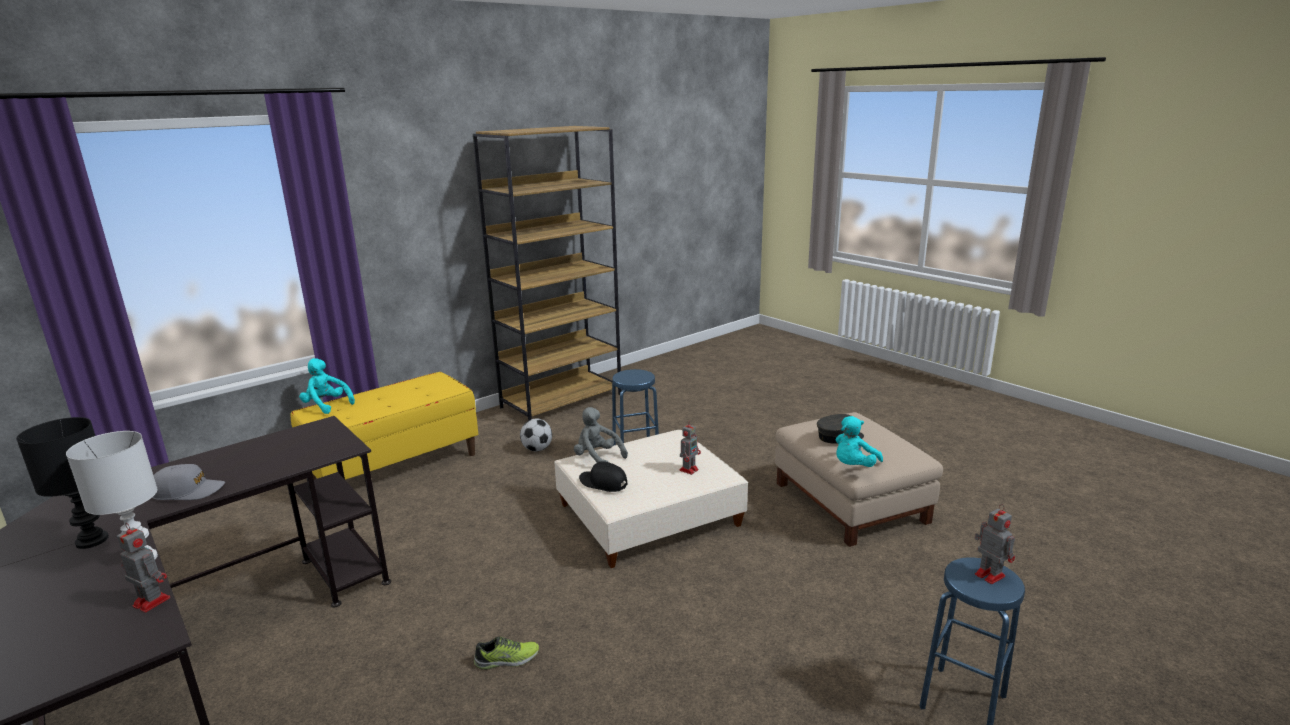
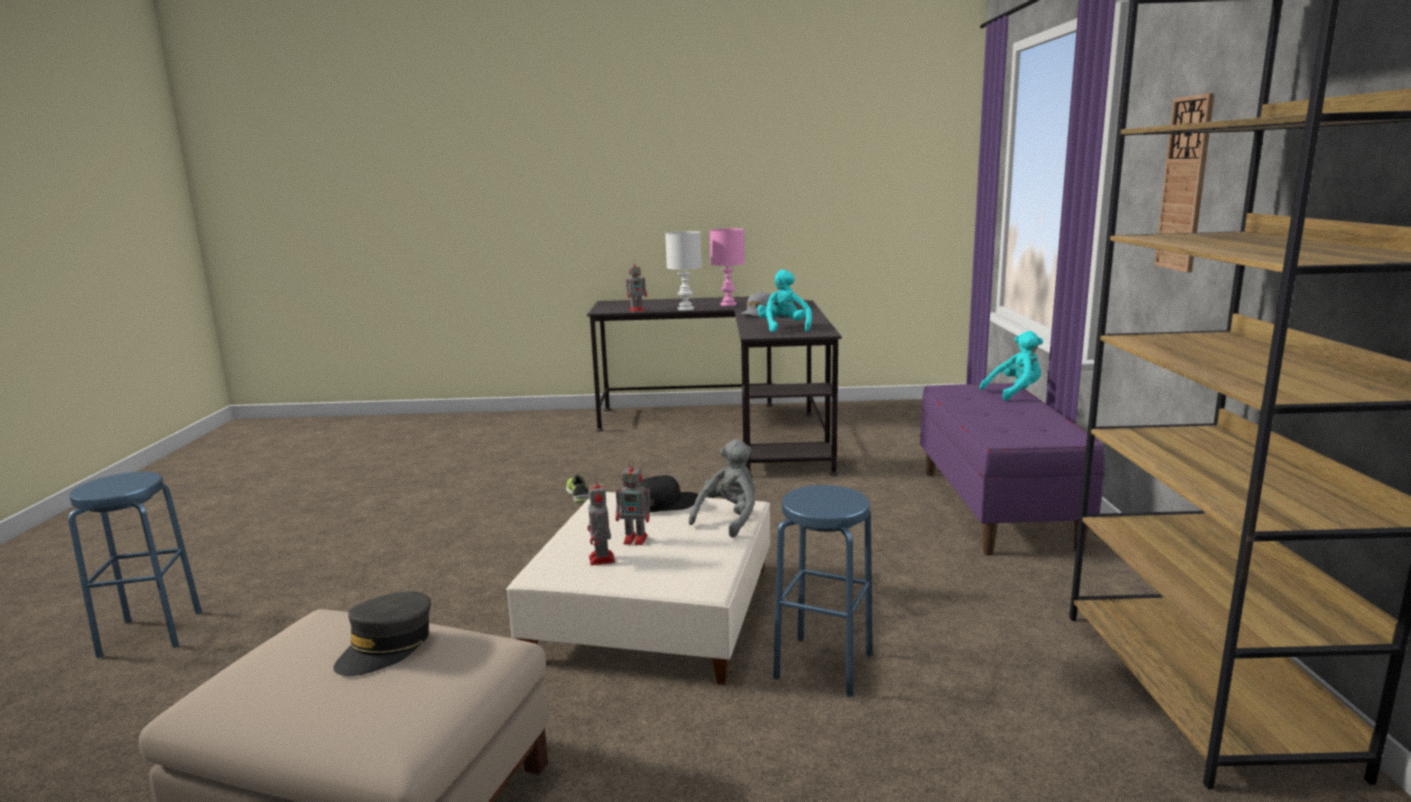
camera: 130 degrees right, 5 degrees down
black table lamp [16,417,109,549] -> pink table lamp [710,228,745,306]
yellow bench [291,372,478,480] -> purple bench [920,383,1105,556]
shoe [474,637,539,670] -> shoe turned 135 degrees clockwise [566,475,589,503]
football [520,419,552,451] -> none
grey plush toy [574,407,628,463] -> grey plush toy turned 45 degrees counterclockwise [689,439,755,538]
turquoise plush toy [836,416,883,467] -> turquoise plush toy moved to [757,270,812,332]
toy robot [974,504,1015,584] -> toy robot moved to [616,460,654,545]
none -> wall clock [1154,93,1215,273]

